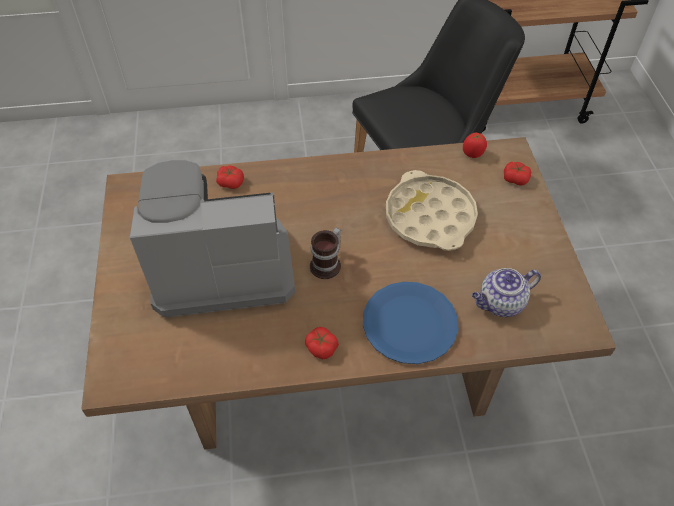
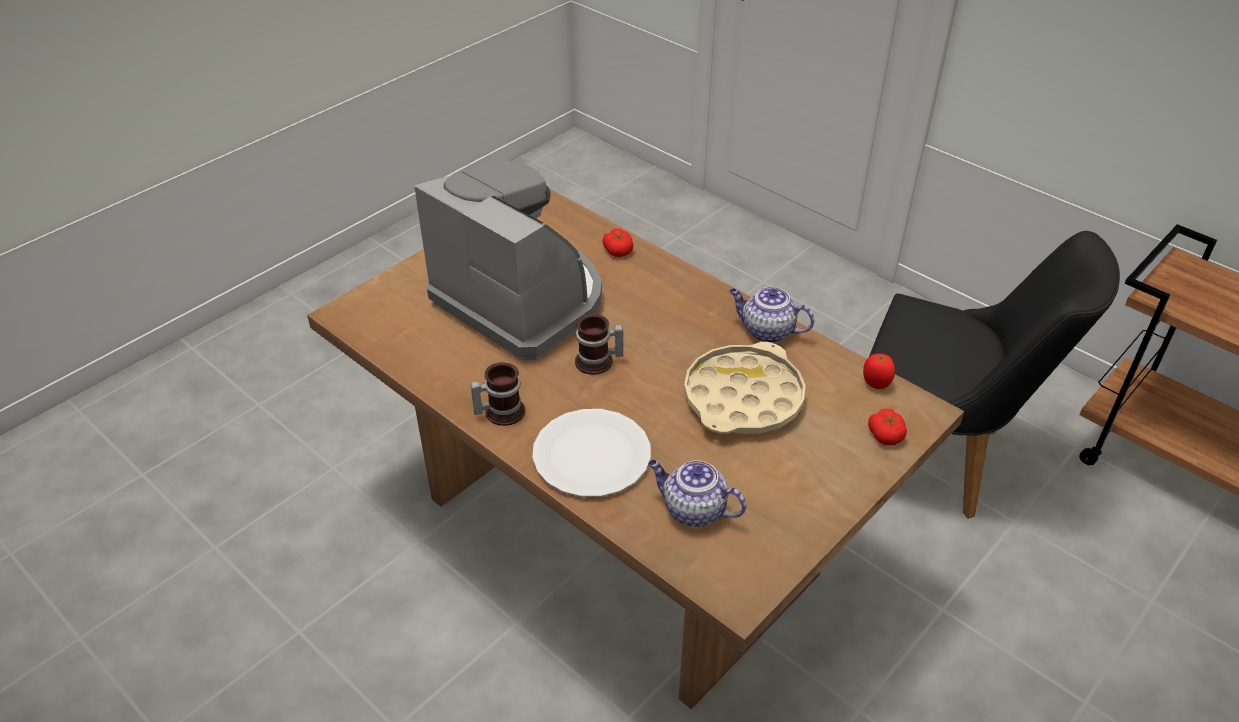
camera: 50 degrees right, 10 degrees down
tomato [305,327,339,359] -> mug [470,362,525,426]
blue plate [363,282,458,364] -> white plate [532,409,651,497]
none -> teapot [729,287,815,343]

